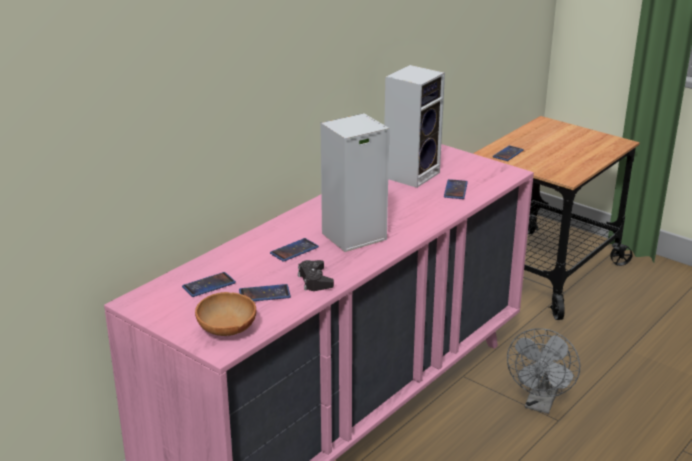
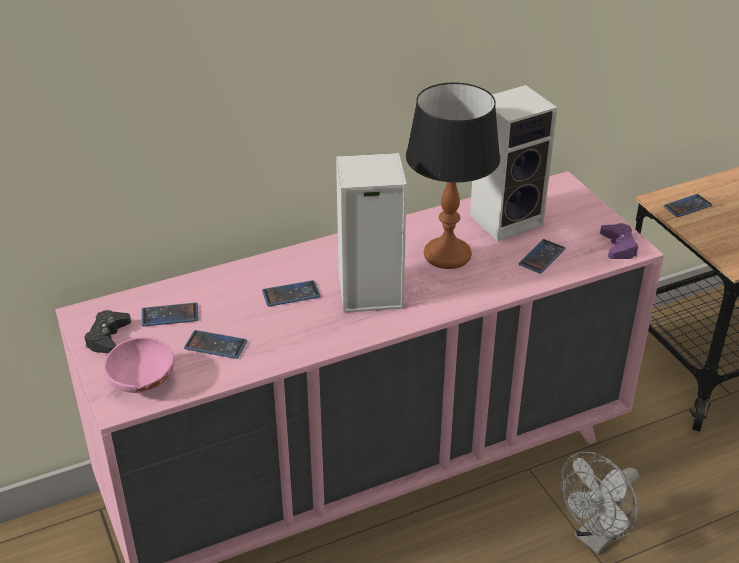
camera: 25 degrees right, 10 degrees up
brown bowl [195,292,256,336] -> pink bowl [104,337,175,393]
black game controller [298,260,334,291] -> black game controller moved to [85,310,131,353]
none -> table lamp [406,82,500,269]
none -> purple game controller [600,223,638,259]

